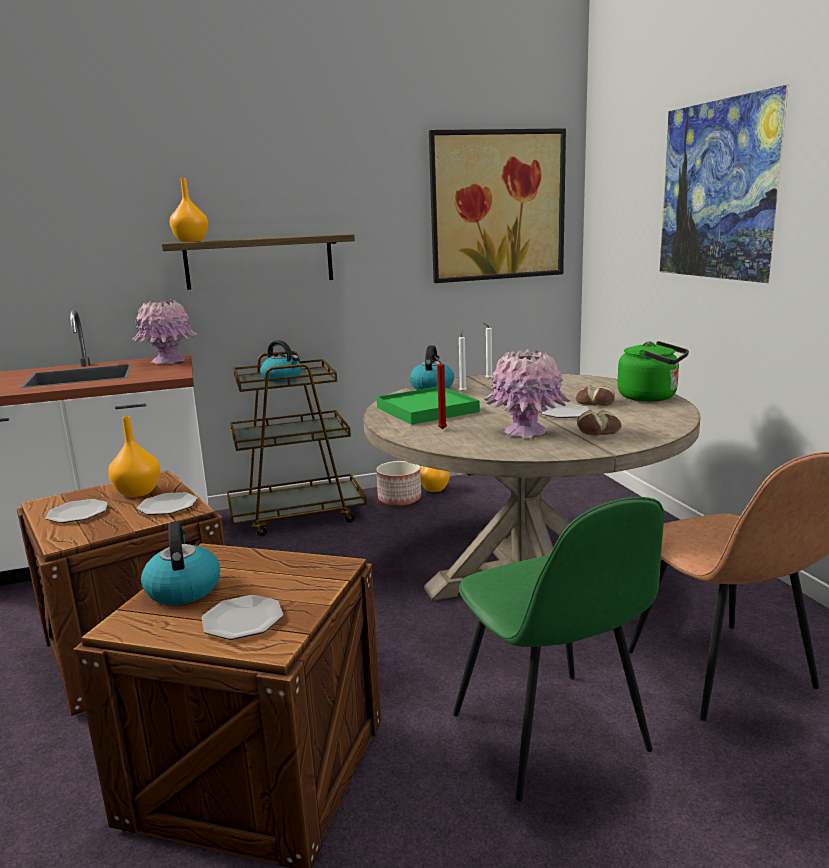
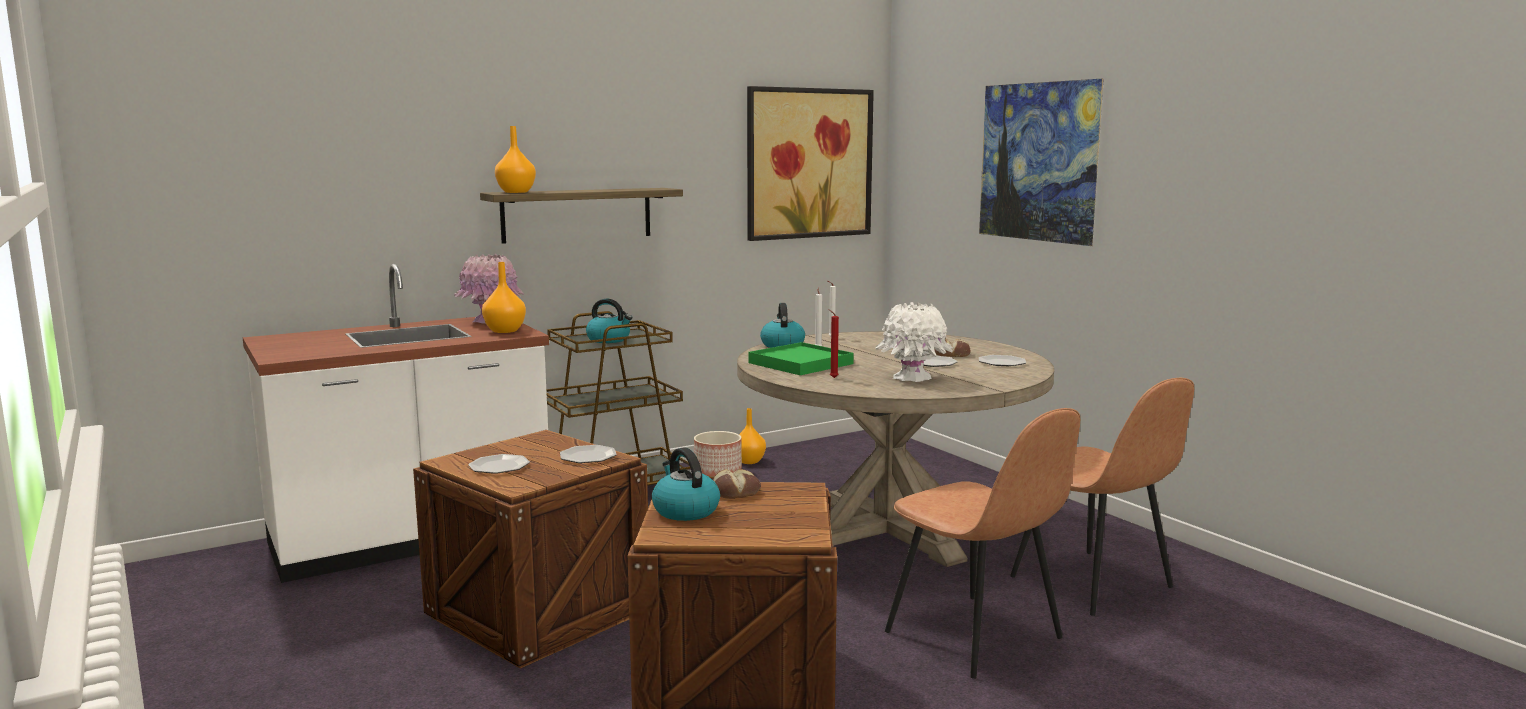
camera: 15 degrees left, 5 degrees down
orange vase [108,416,160,497] -> orange vase moved to [482,262,526,333]
plate [202,595,283,640] -> plate moved to [979,355,1026,366]
green chair [453,497,664,801] -> brown chair [885,408,1080,679]
pink vase [484,349,570,438] -> white vase [875,302,953,382]
bread [577,410,622,435] -> bread moved to [713,469,761,499]
green kettle [617,341,689,402] -> none

